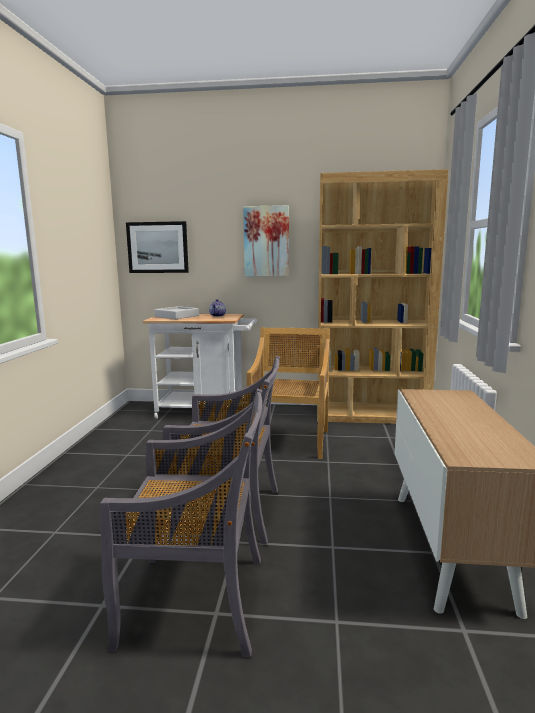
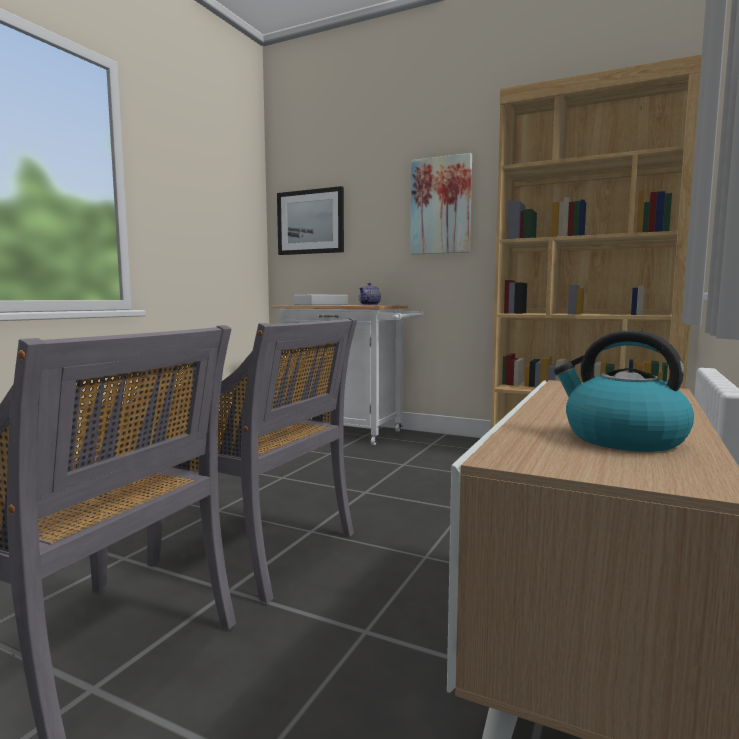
camera: 20 degrees right, 5 degrees down
beige chair [246,327,330,459] -> none
none -> kettle [554,330,694,452]

